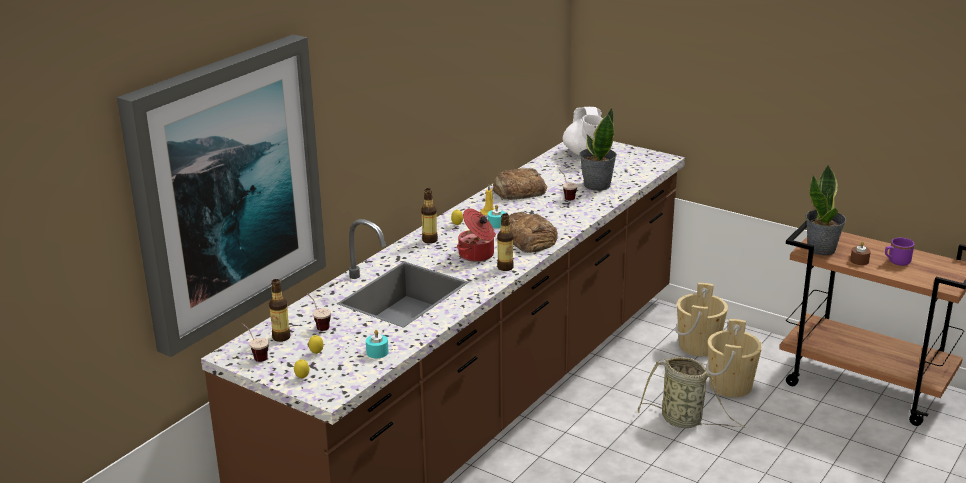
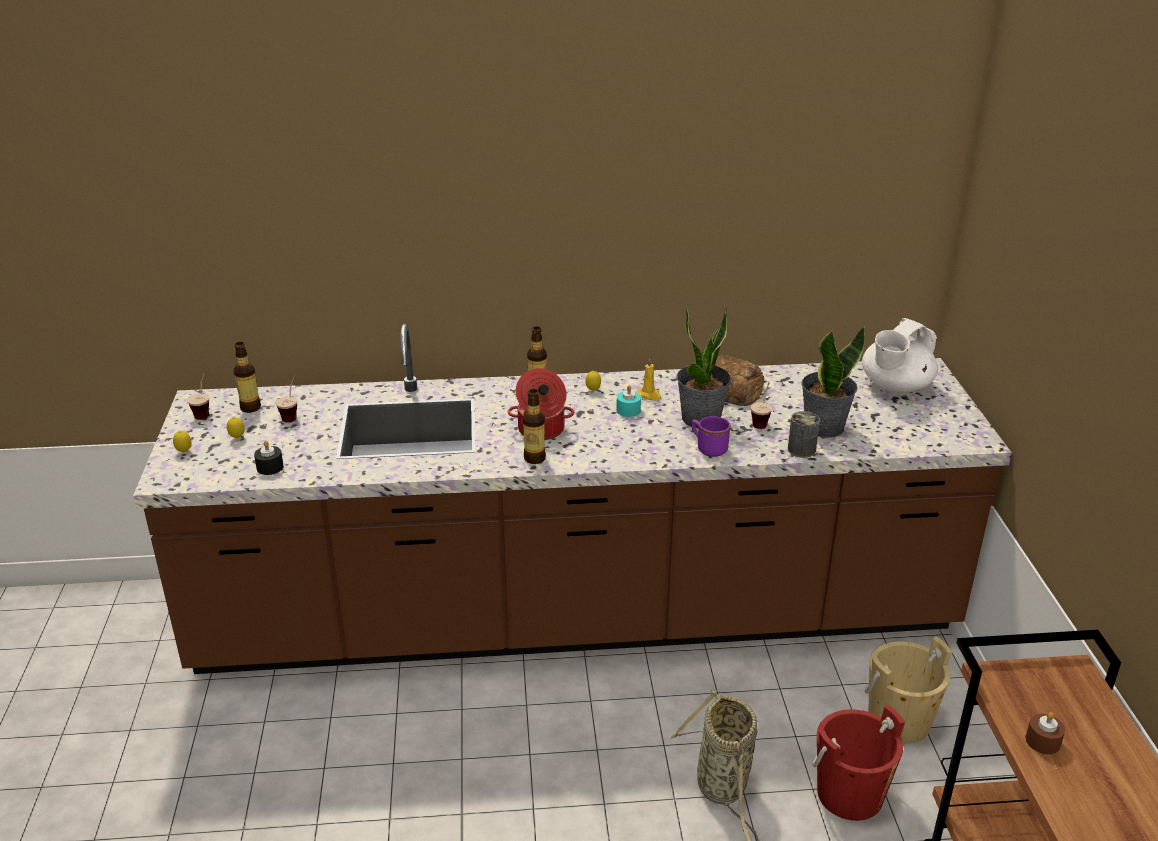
camera: 50 degrees right, 5 degrees up
picture [117,34,326,357] -> none
turquoise candle [366,330,389,358] -> black candle [254,441,284,475]
bread [509,212,558,253] -> none
beige bucket [706,319,762,397] -> red bucket [813,705,905,821]
potted plant [806,164,846,255] -> potted plant moved to [677,306,731,429]
purple mug [885,238,914,266] -> purple mug moved to [692,416,731,457]
none -> can [788,411,820,458]

